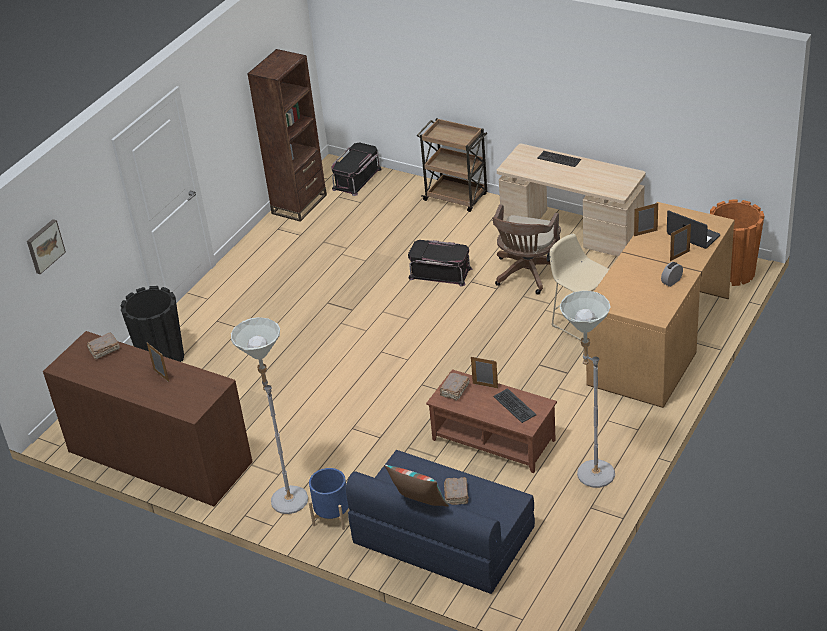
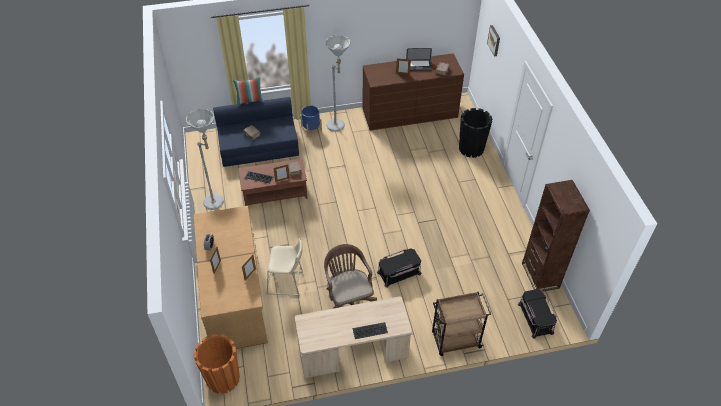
camera: 135 degrees right, 10 degrees up
laptop [667,210,720,249] -> laptop moved to [406,48,432,71]

